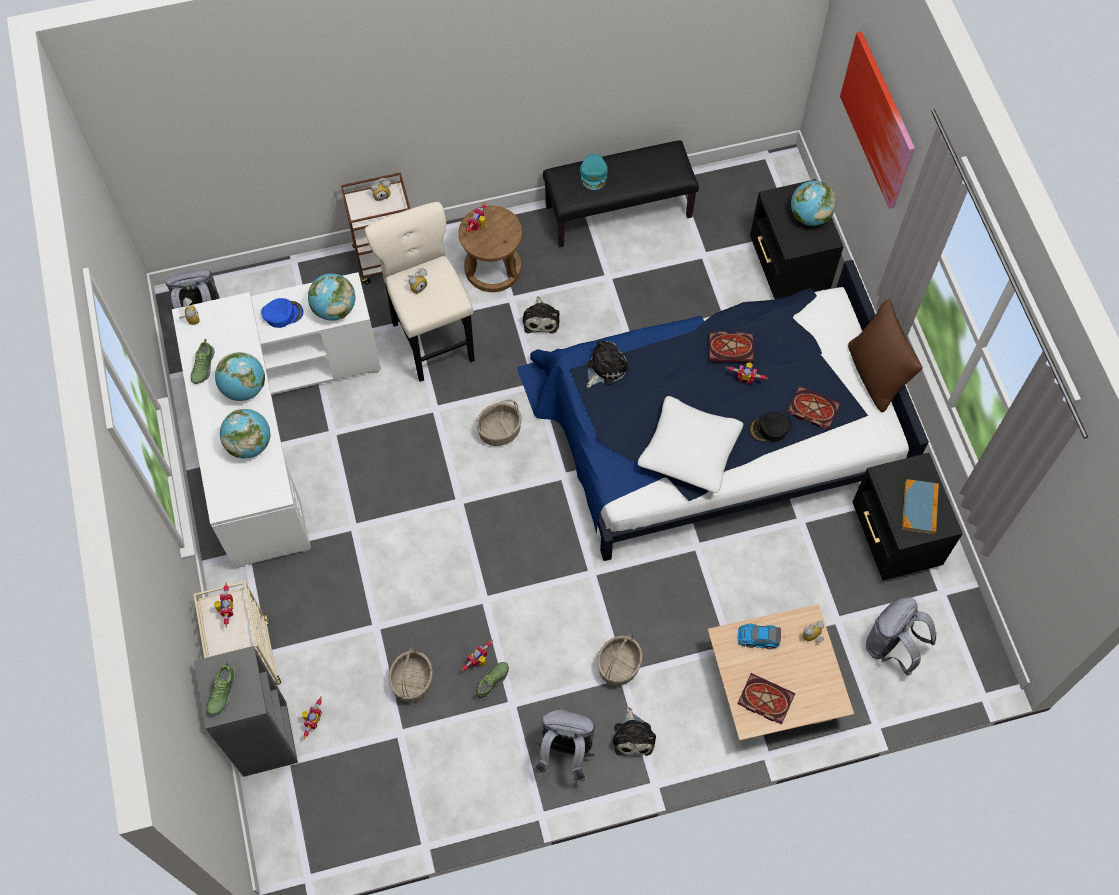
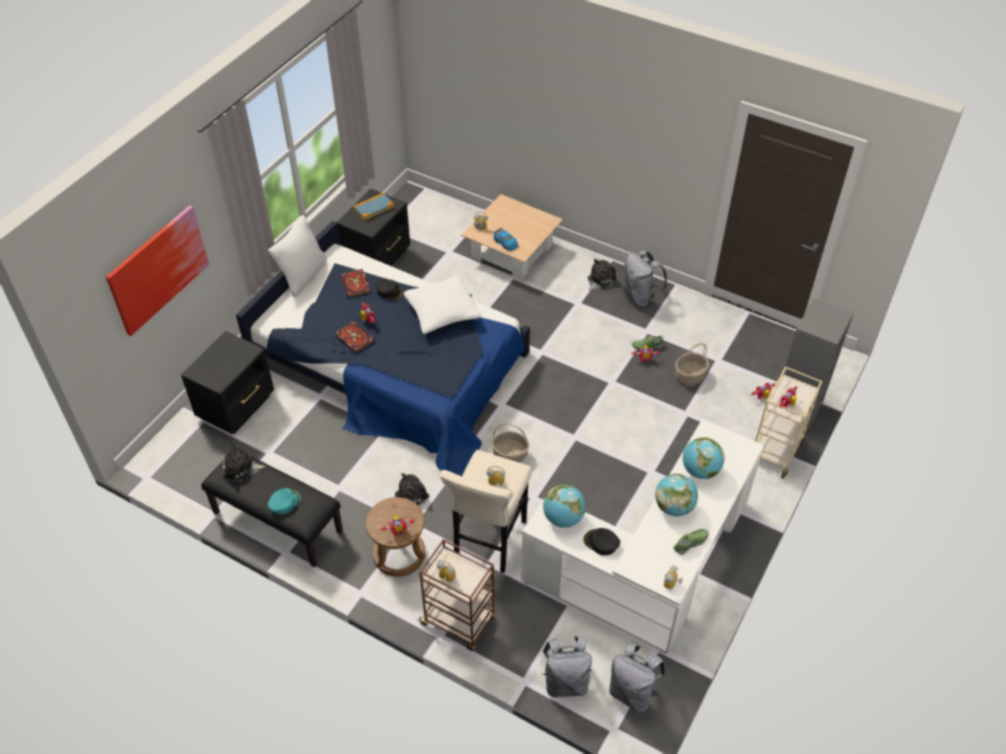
camera: 135 degrees left, 15 degrees down
shoe [207,662,237,715] -> none
blue cap [261,298,304,328] -> black cap [584,528,620,556]
plush toy [587,340,629,388] -> plush toy moved to [222,442,266,481]
basket [597,634,643,686] -> none
book [737,673,795,725] -> none
globe [791,181,836,226] -> none
brown pillow [848,299,923,412] -> white pillow [268,215,327,297]
grey backpack [866,597,936,676] -> grey backpack moved to [542,636,592,697]

